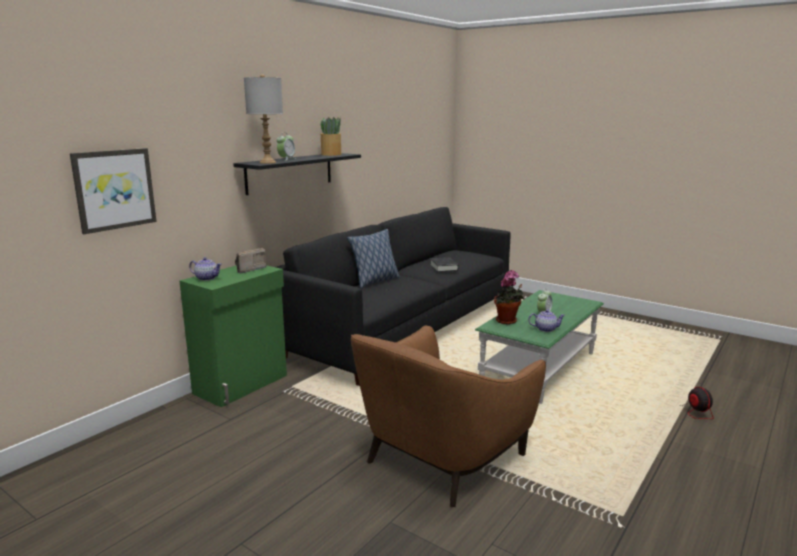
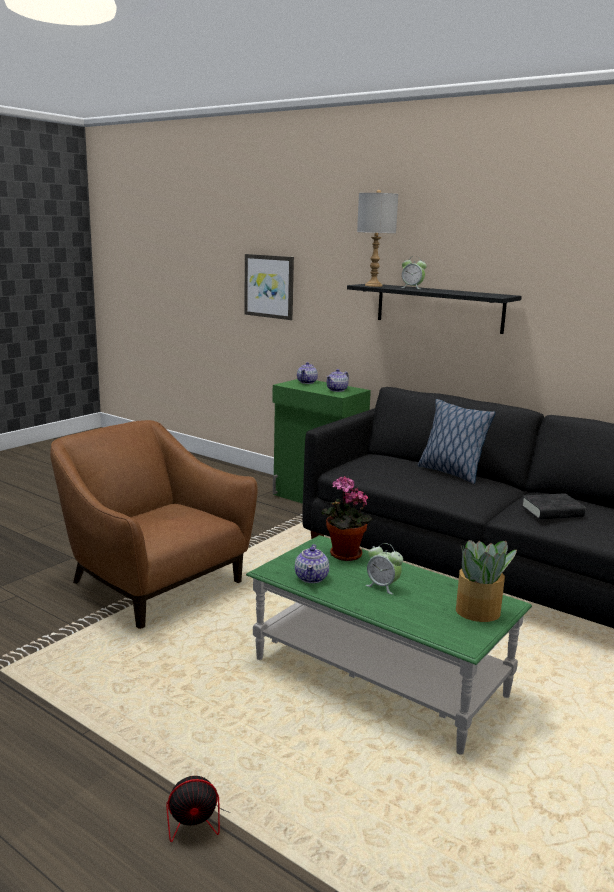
camera: 90 degrees right, 0 degrees up
radio [235,248,266,273] -> teapot [326,369,349,392]
potted plant [319,117,341,156] -> potted plant moved to [456,540,517,622]

